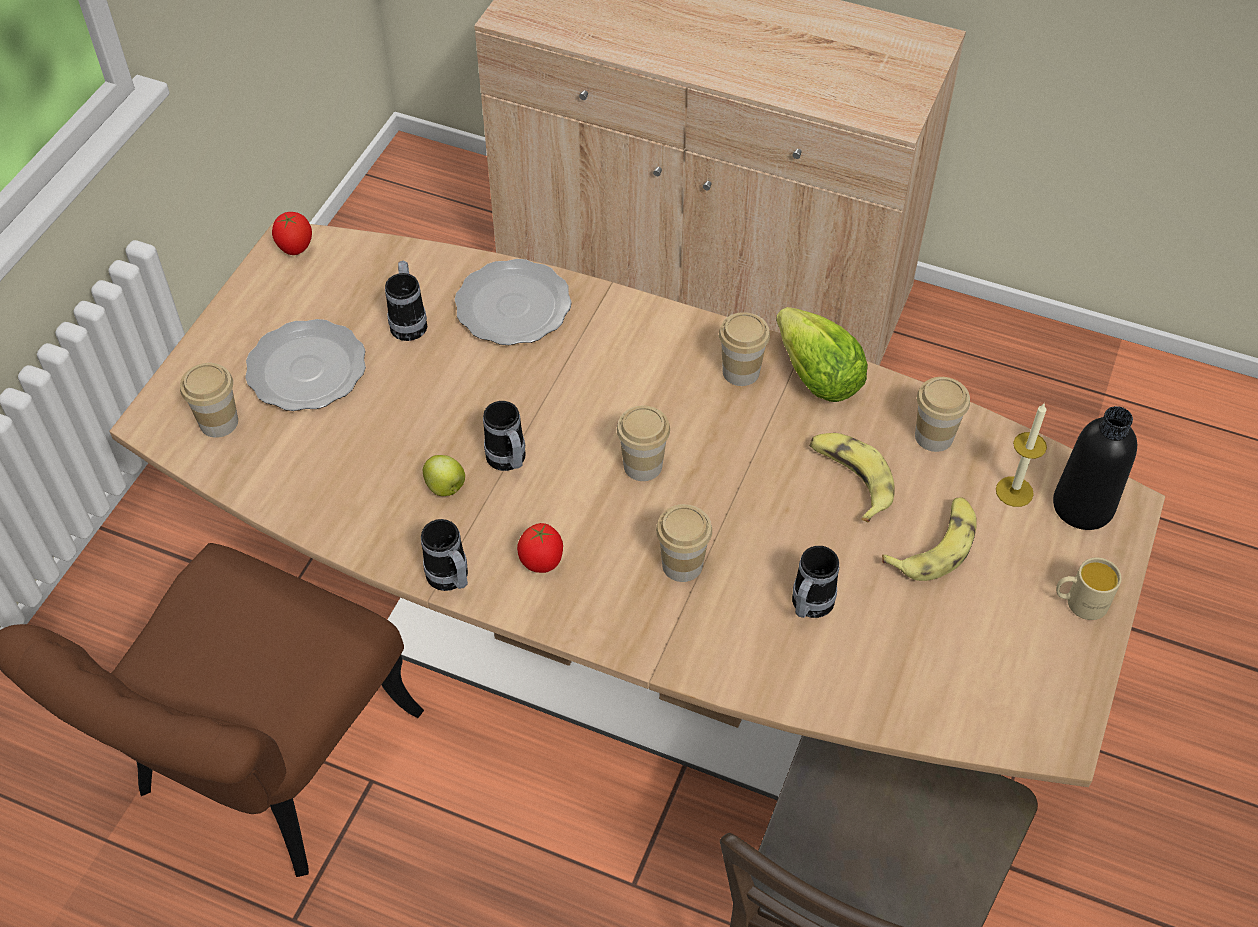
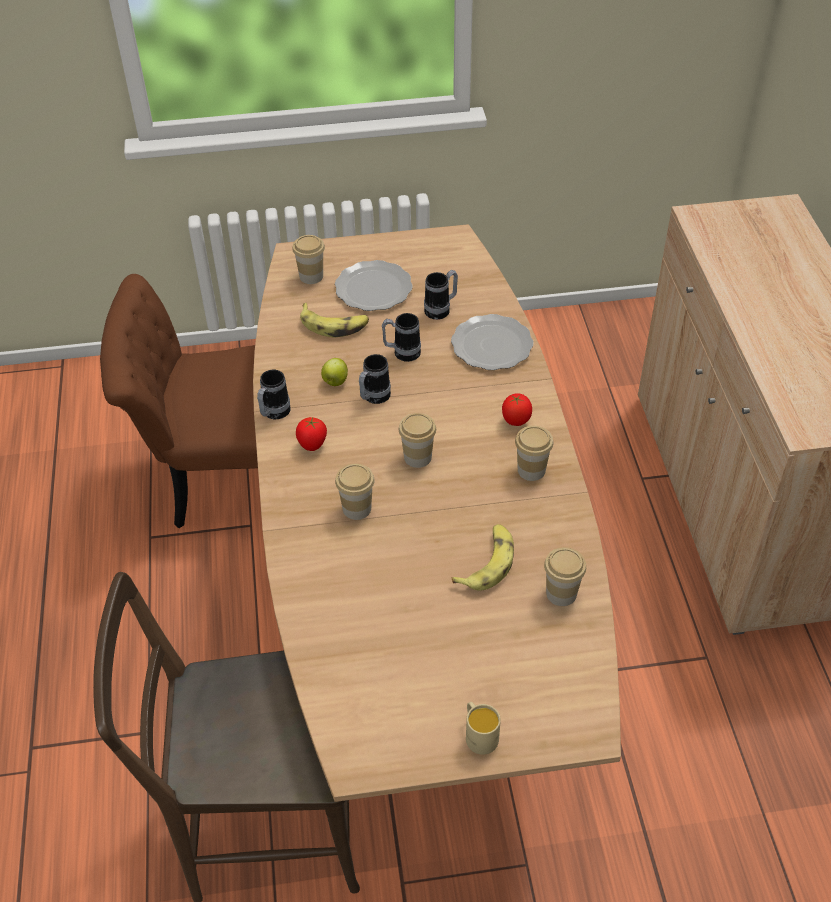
camera: 60 degrees right, 5 degrees down
tomato [272,212,312,255] -> tomato moved to [502,393,532,426]
lettuce [776,307,868,402] -> none
mug [792,546,839,618] -> mug moved to [382,313,421,362]
banana [882,497,977,581] -> banana moved to [300,303,369,338]
candle [996,404,1047,507] -> none
black bottle [1053,406,1137,530] -> none

